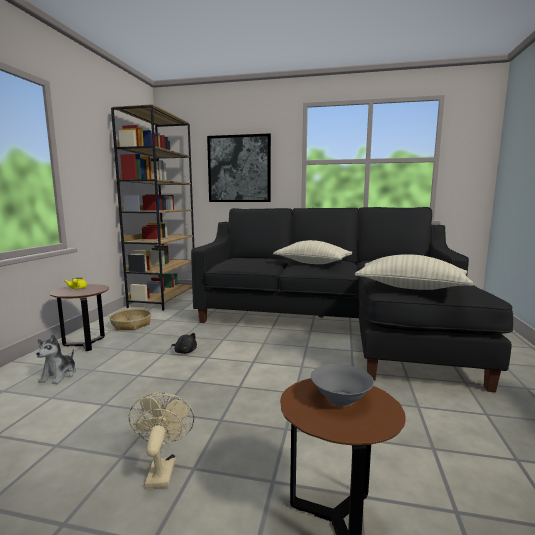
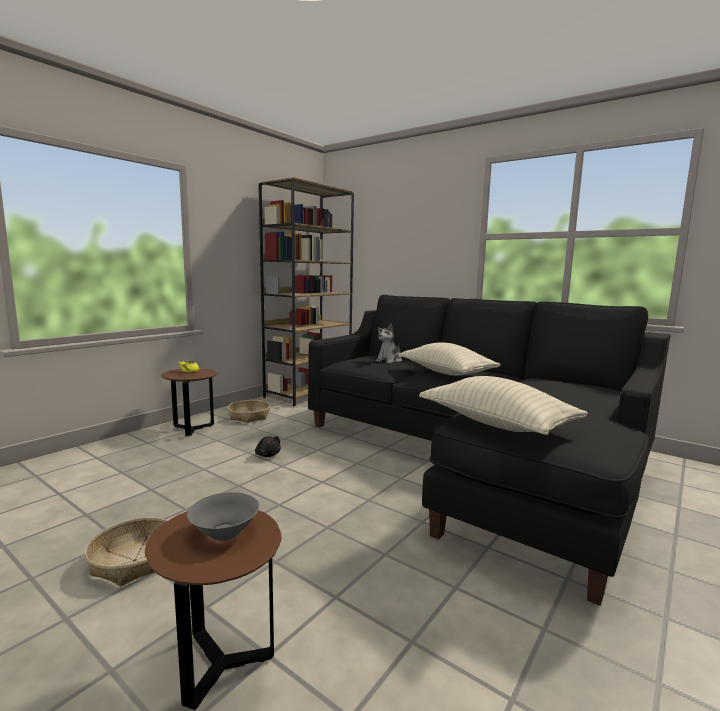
camera: 25 degrees right, 0 degrees up
plush toy [36,334,76,384] -> plush toy moved to [376,323,402,363]
beige fan [129,393,194,488] -> basket [85,518,168,586]
picture [207,133,271,202] -> none

